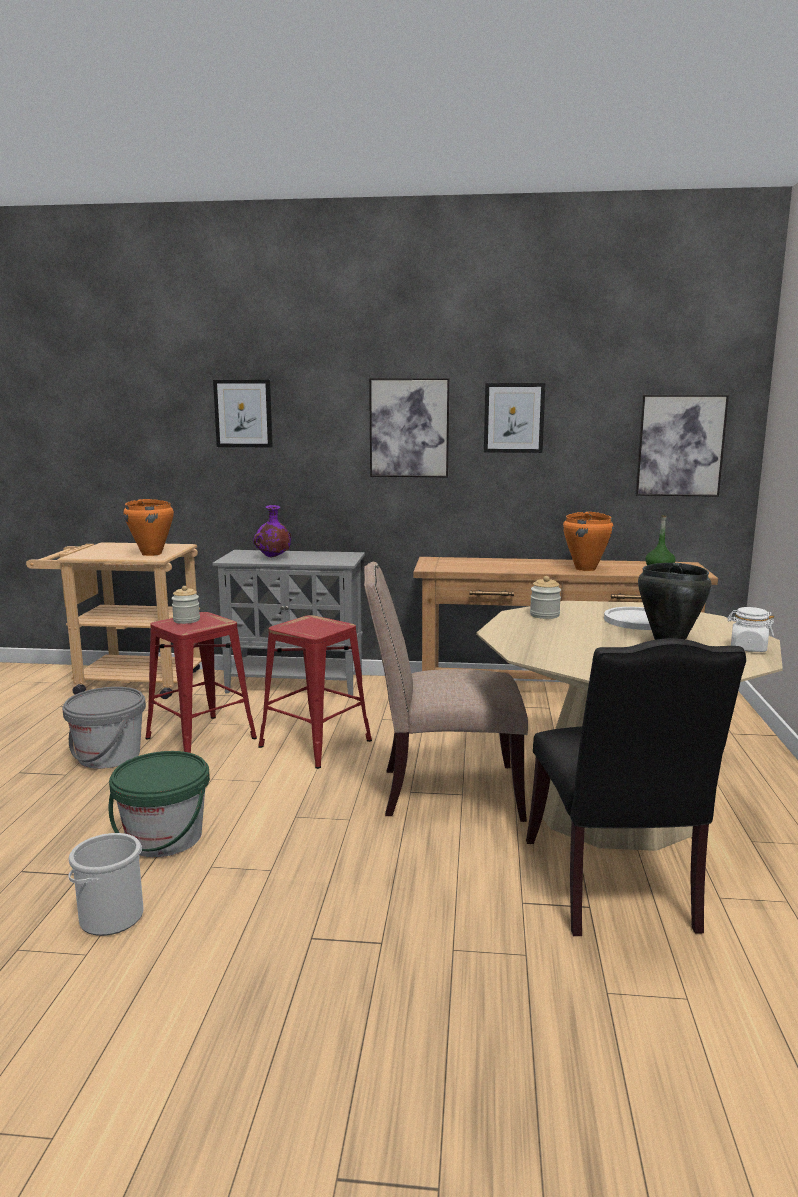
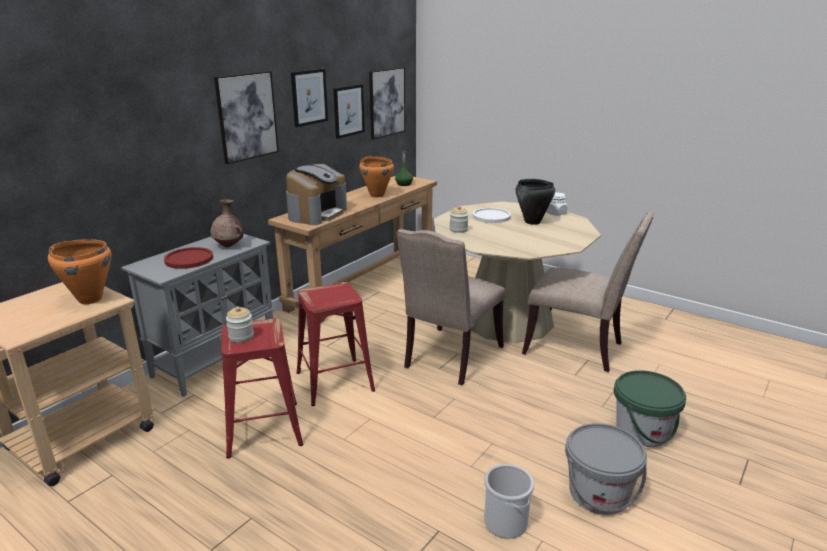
camera: 60 degrees left, 10 degrees up
grey bucket [63,687,146,769] -> grey bucket moved to [565,423,647,515]
green bucket [109,751,210,857] -> green bucket moved to [614,370,686,447]
picture [213,380,273,447] -> picture moved to [333,84,365,139]
purple vase [253,505,291,557] -> red plate [164,247,213,269]
black chair [526,638,746,936] -> beige chair [522,211,655,372]
none -> brown vase [210,199,244,247]
none -> coffee machine [286,164,347,225]

